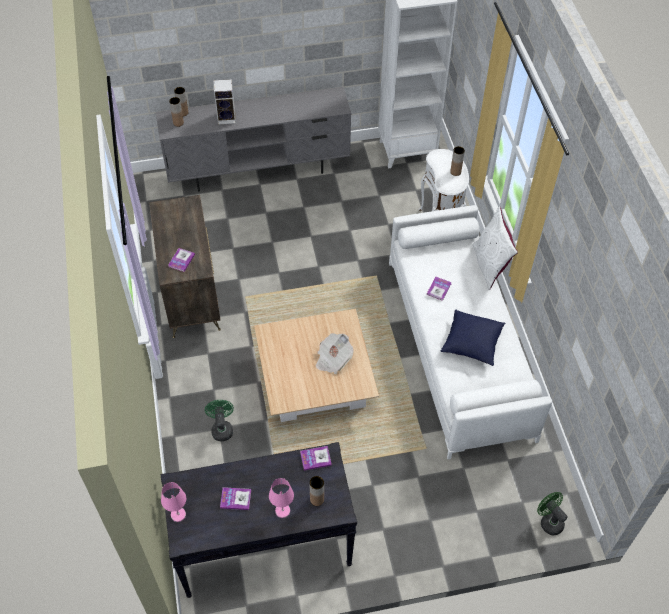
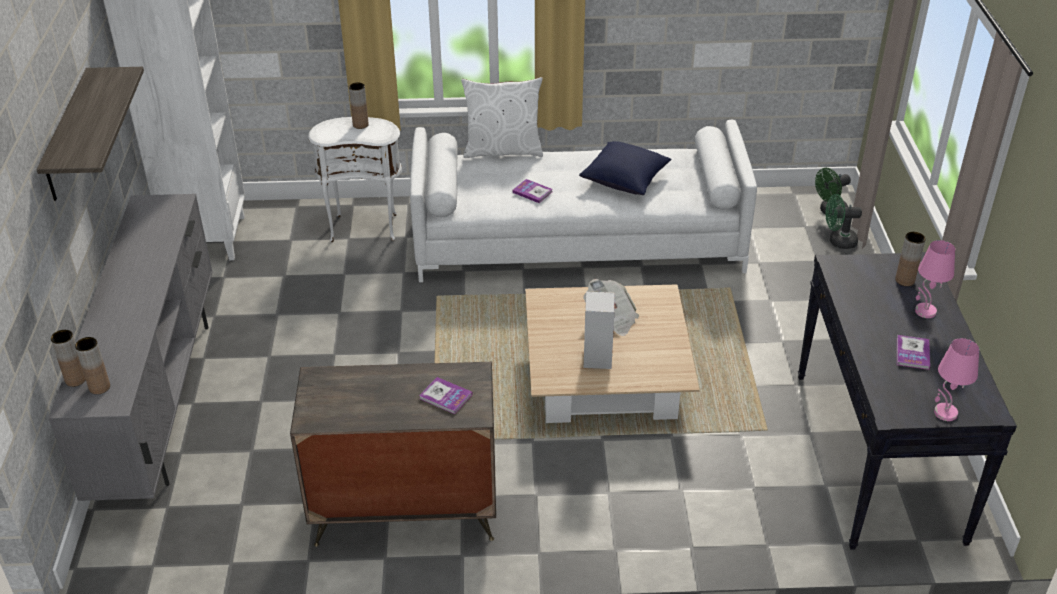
camera: 80 degrees left, 15 degrees down
green fan [205,400,234,441] -> green fan moved to [826,194,862,249]
speaker [214,79,236,125] -> speaker moved to [584,291,615,369]
book [300,446,332,471] -> none
none -> shelf [37,67,144,201]

